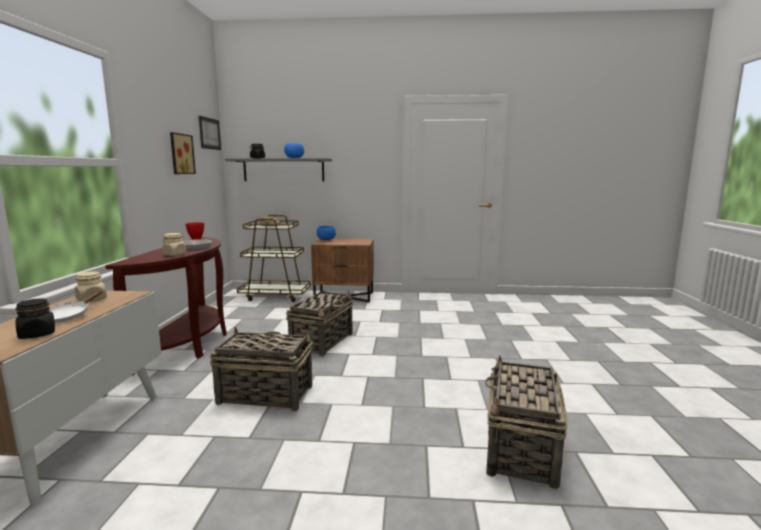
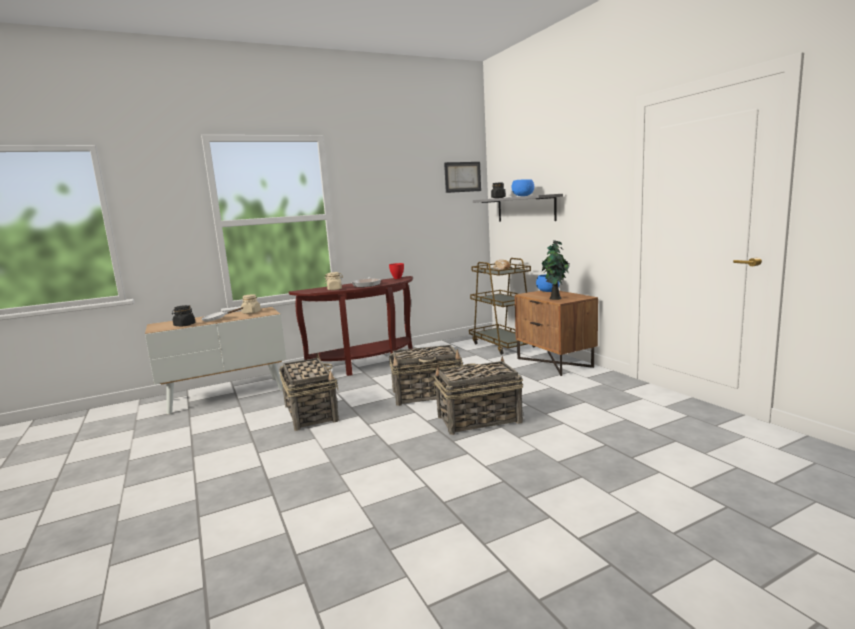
camera: 60 degrees right, 0 degrees up
picture [170,132,196,174] -> none
basket [484,356,568,489] -> basket moved to [434,356,523,435]
none -> potted plant [542,240,570,300]

